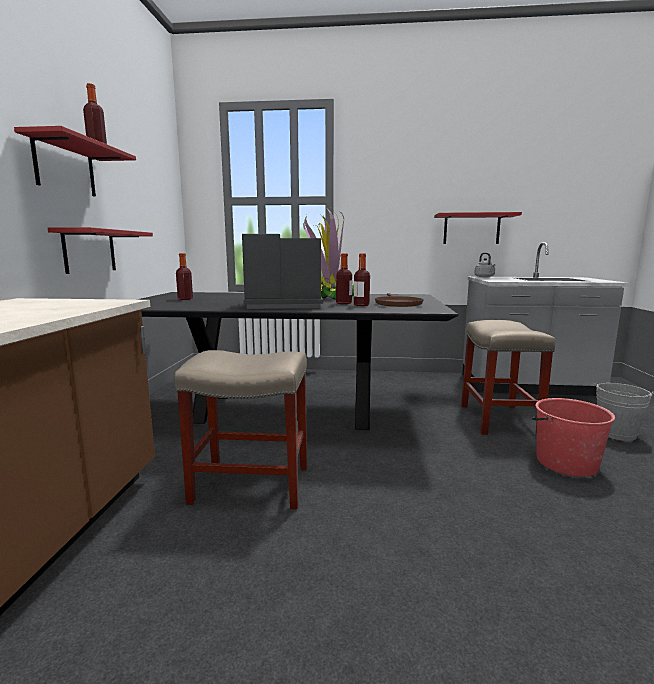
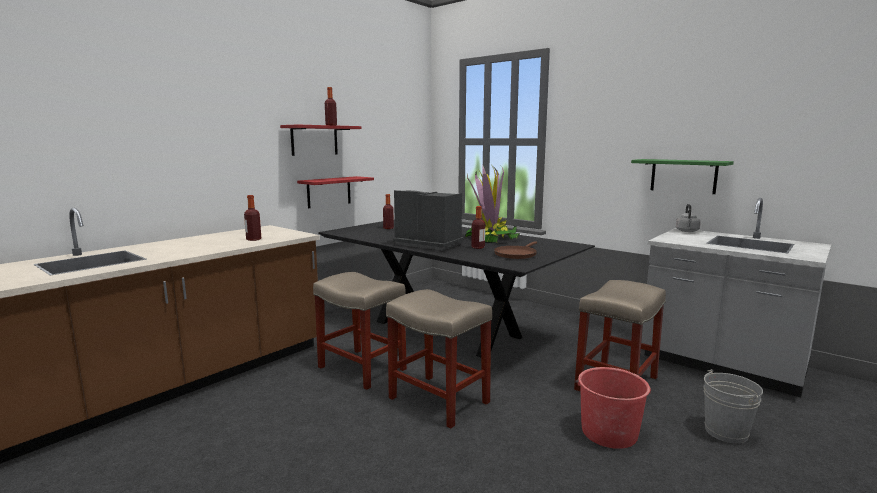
camera: 35 degrees right, 0 degrees up
bottle [354,254,370,306] -> bottle moved to [244,195,261,241]
red shelf [434,212,522,244] -> green shelf [631,159,734,194]
none -> beige stool [386,289,492,429]

